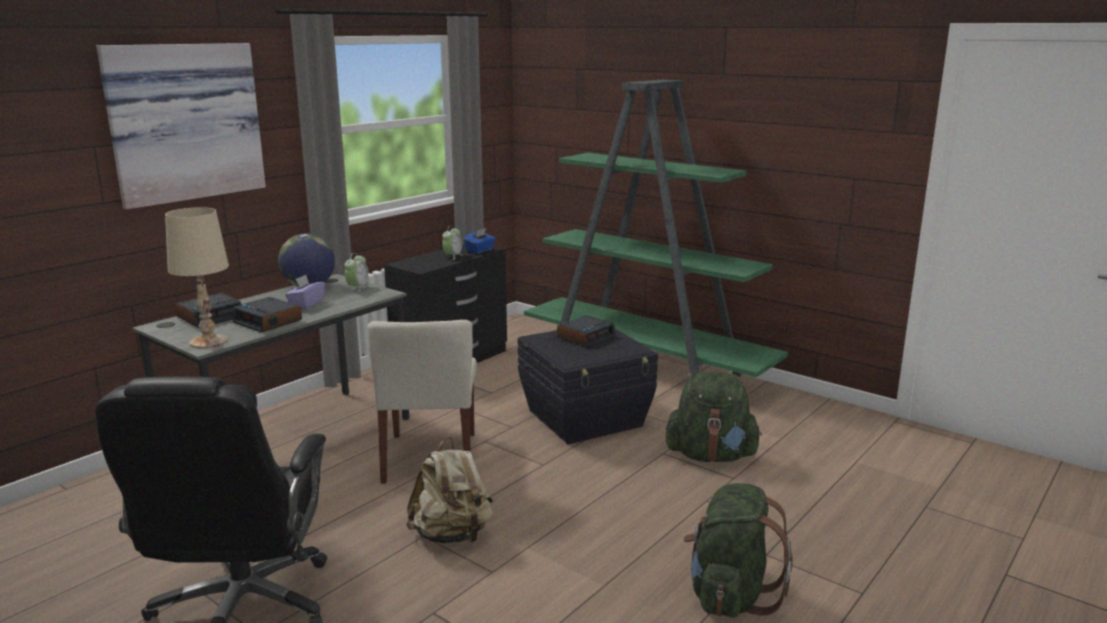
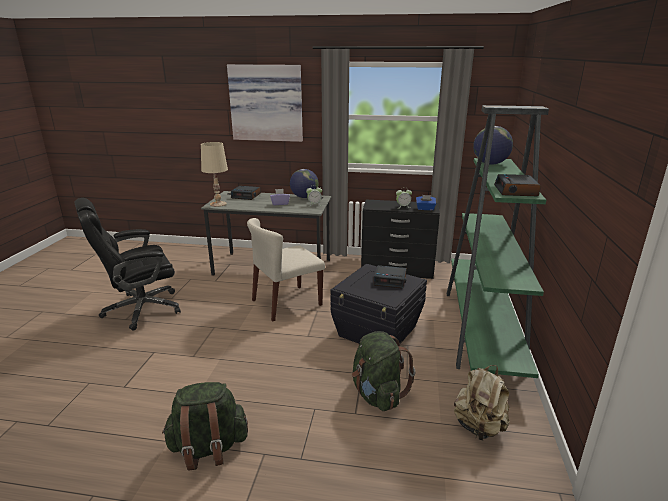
camera: 60 degrees right, 5 degrees up
alarm clock [232,297,302,332] -> alarm clock moved to [494,174,541,196]
beige backpack [406,437,493,543] -> beige backpack moved to [454,365,510,440]
none -> globe [473,126,513,165]

